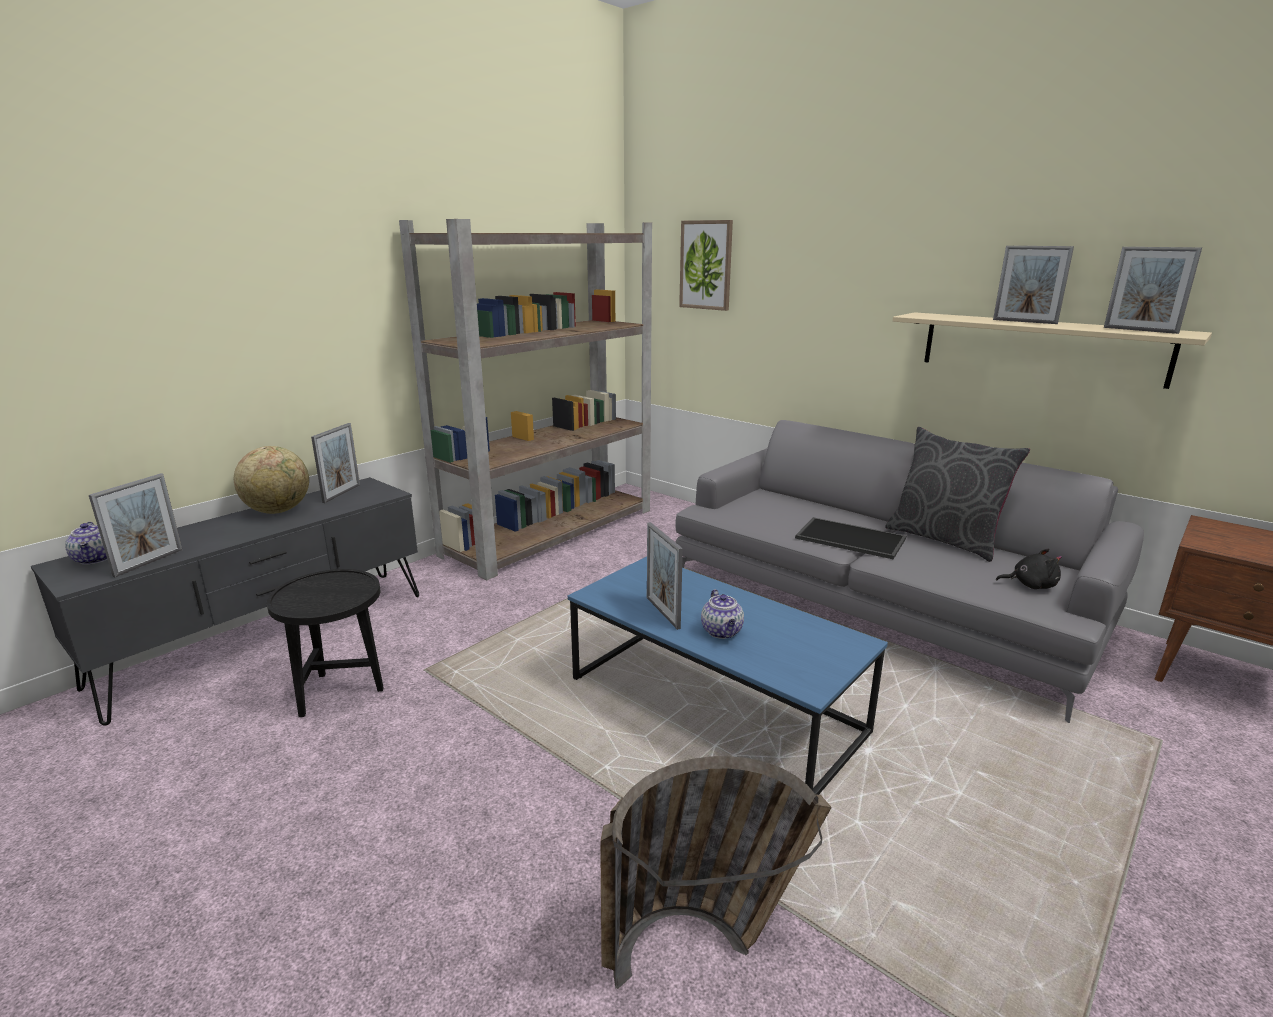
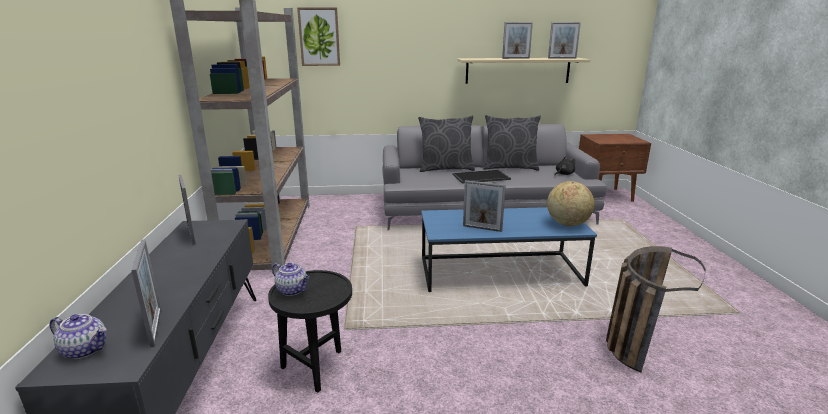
camera: 45 degrees left, 0 degrees up
globe [234,446,309,514] -> globe moved to [547,181,594,226]
teapot [701,589,744,639] -> teapot moved to [272,263,310,296]
none -> grey pillow [418,116,475,172]

